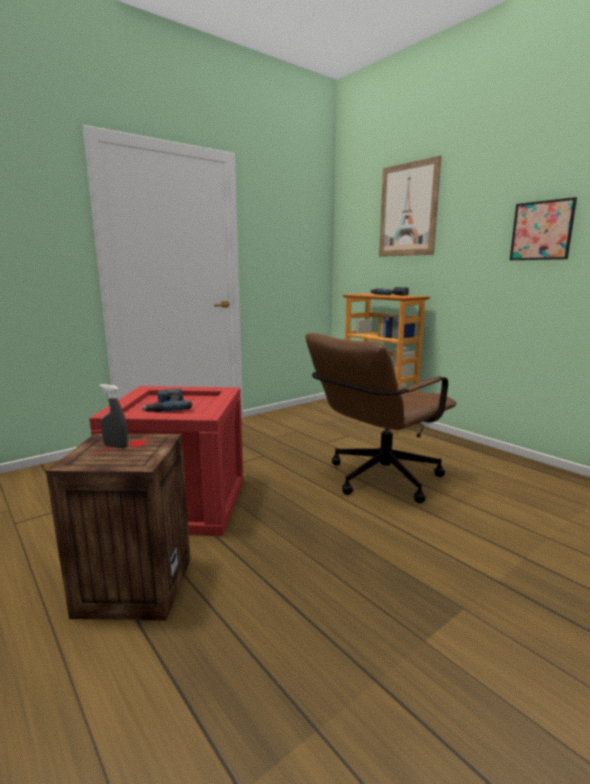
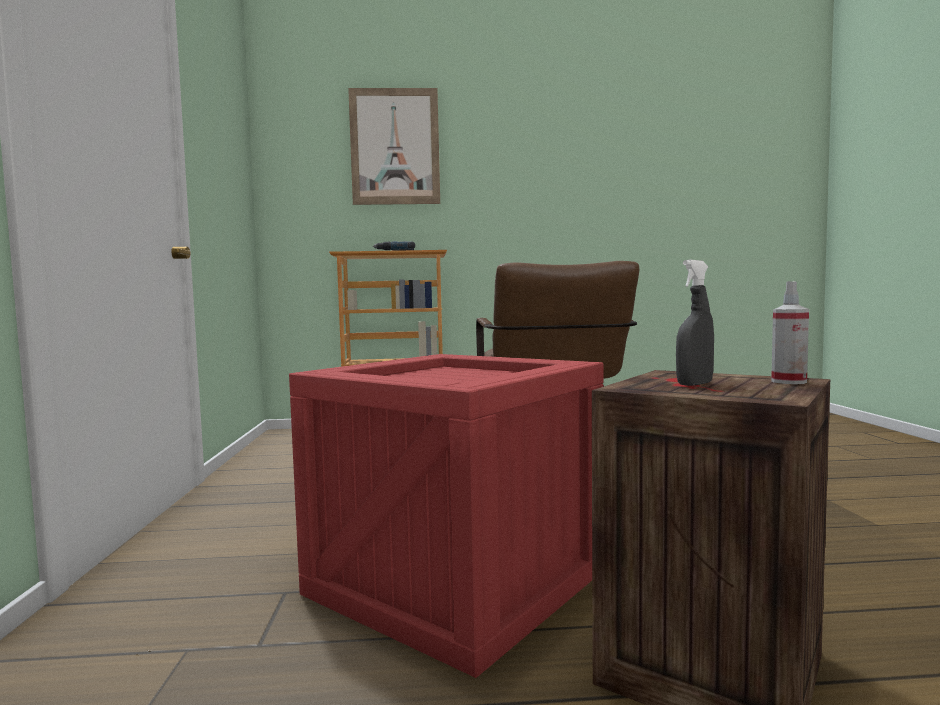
camera: 55 degrees left, 10 degrees down
power drill [141,389,192,412] -> none
picture [510,197,577,260] -> none
none -> spray bottle [771,281,809,384]

